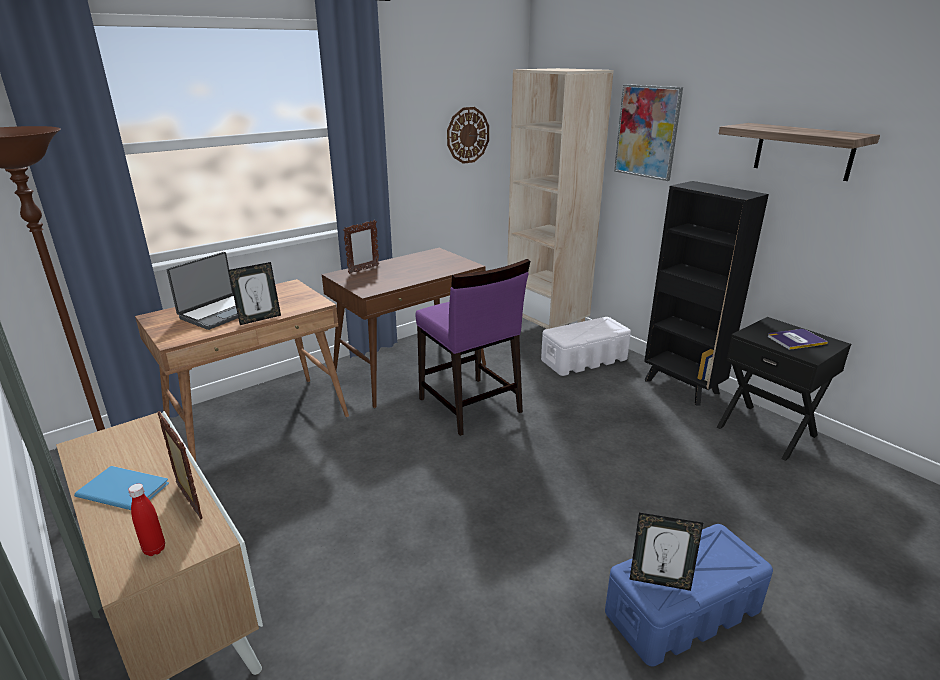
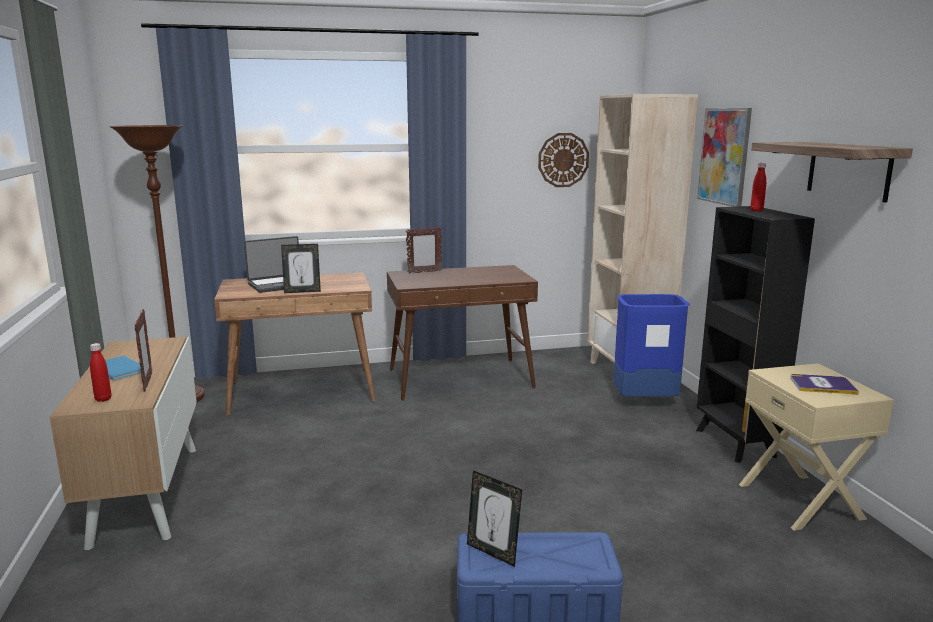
camera: 25 degrees right, 10 degrees down
purple chair [416,259,530,436] -> none
white storage box [541,317,631,376] -> blue trash can [613,294,690,397]
black nightstand [717,317,851,461] -> beige nightstand [739,363,894,531]
none -> red bottle [750,163,766,211]

